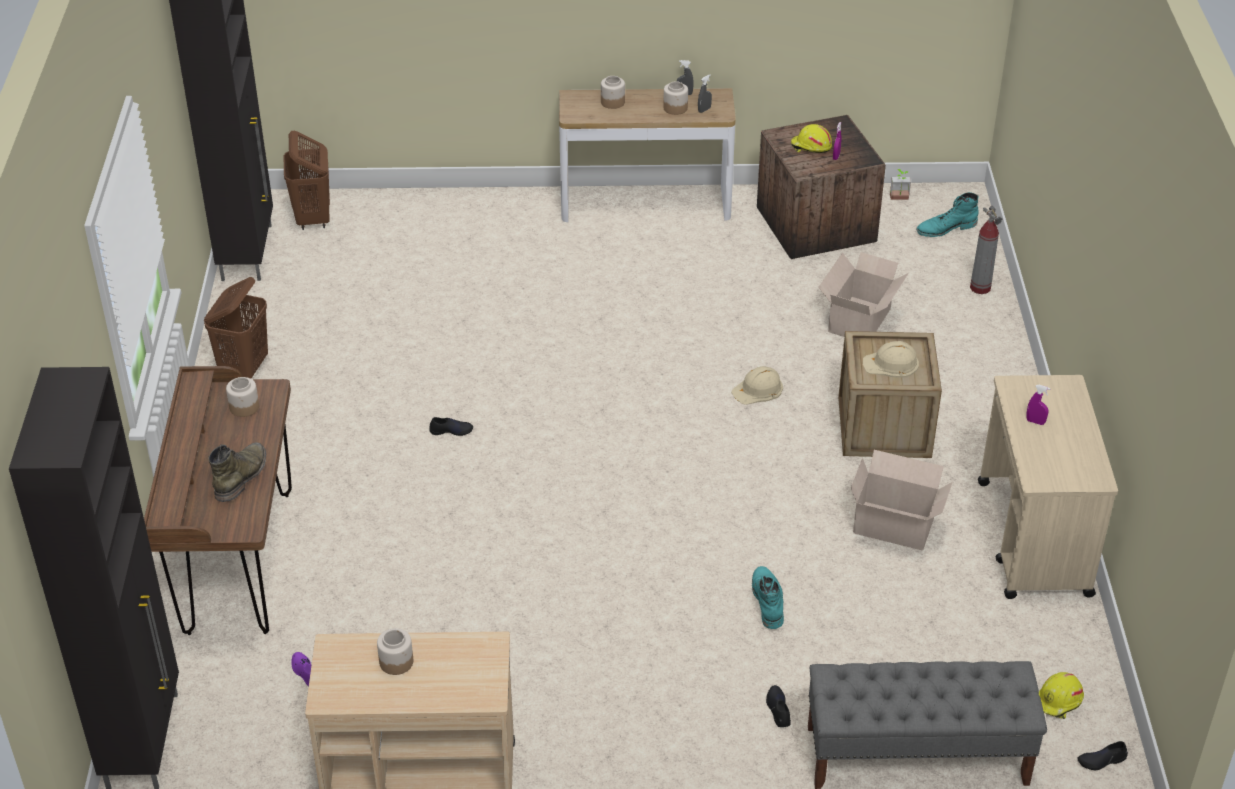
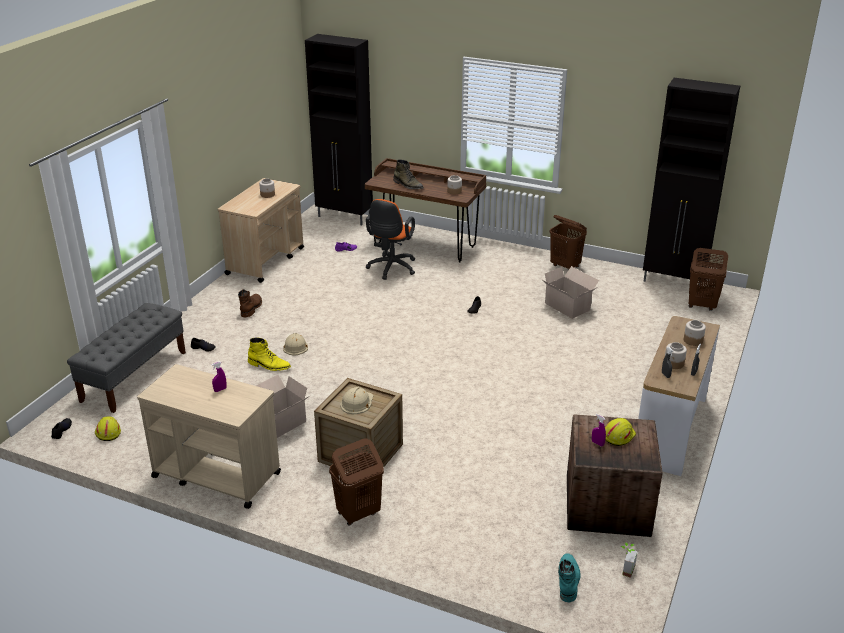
camera: 115 degrees right, 10 degrees down
beige hard hat [731,366,783,405] -> beige hard hat moved to [283,333,308,355]
turquoise boot [752,566,784,629] -> yellow boot [248,337,291,371]
cardboard box [818,252,909,337] -> cardboard box moved to [541,266,599,319]
fire extinguisher [970,206,1002,294] -> none
none -> brown boot [238,289,262,317]
none -> brown laundry basket [329,438,384,525]
none -> orange office chair [366,199,415,280]

